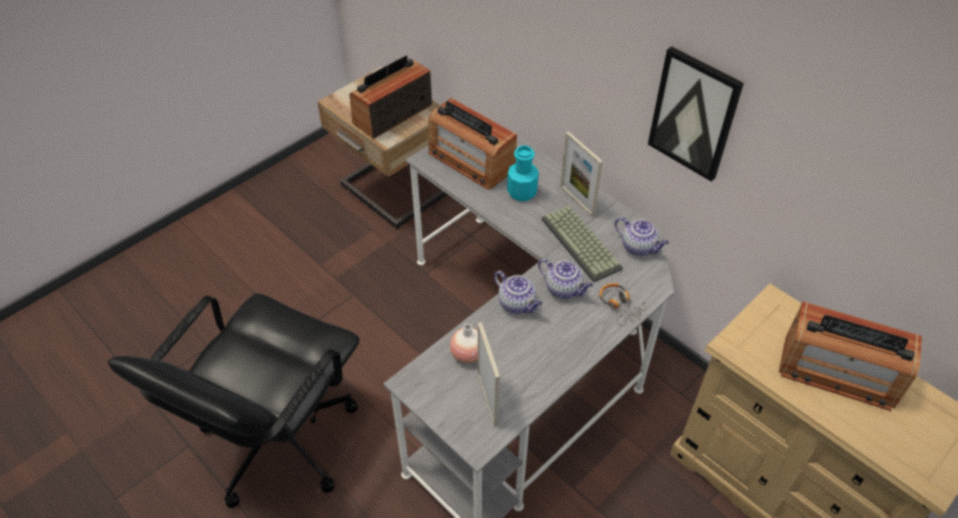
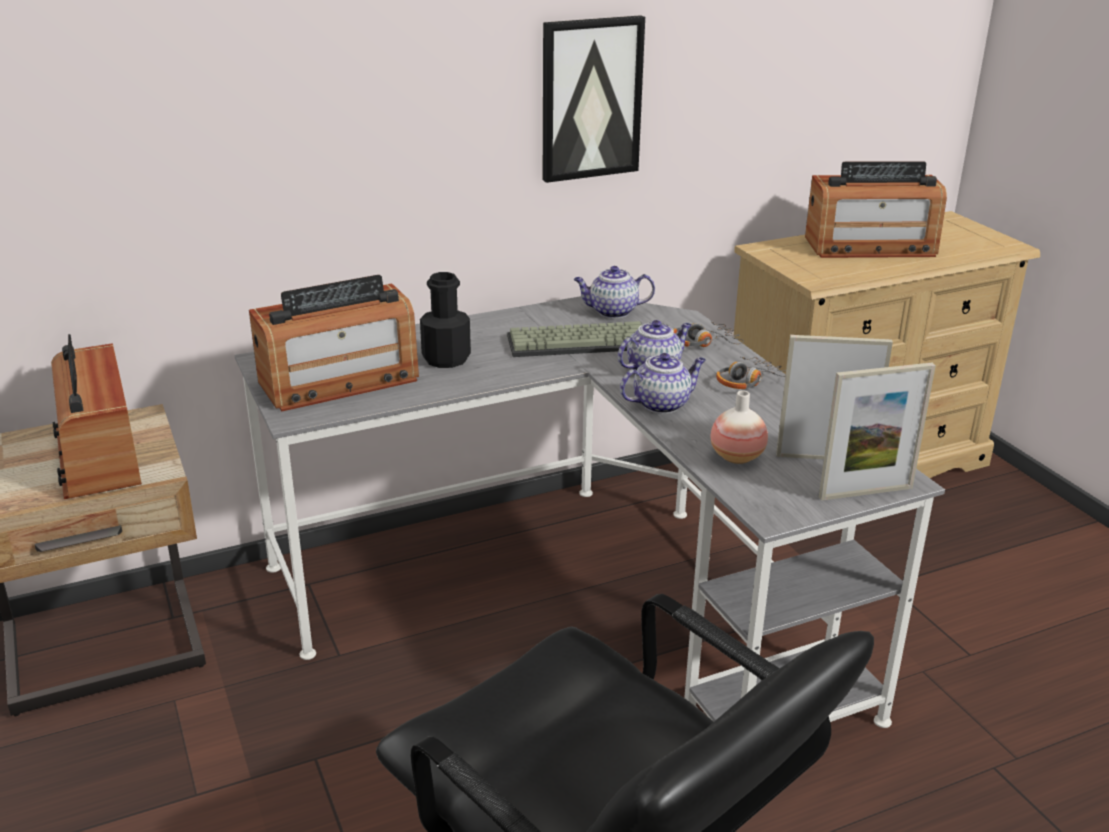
camera: 70 degrees left, 20 degrees down
turquoise bottle [507,145,539,201] -> black bottle [420,272,471,368]
picture frame [560,131,603,217] -> picture frame moved to [819,363,936,500]
teapot [615,217,669,256] -> teapot turned 150 degrees counterclockwise [574,266,655,318]
radio [779,301,922,411] -> radio turned 45 degrees clockwise [805,161,947,258]
none -> headphones [716,356,786,389]

